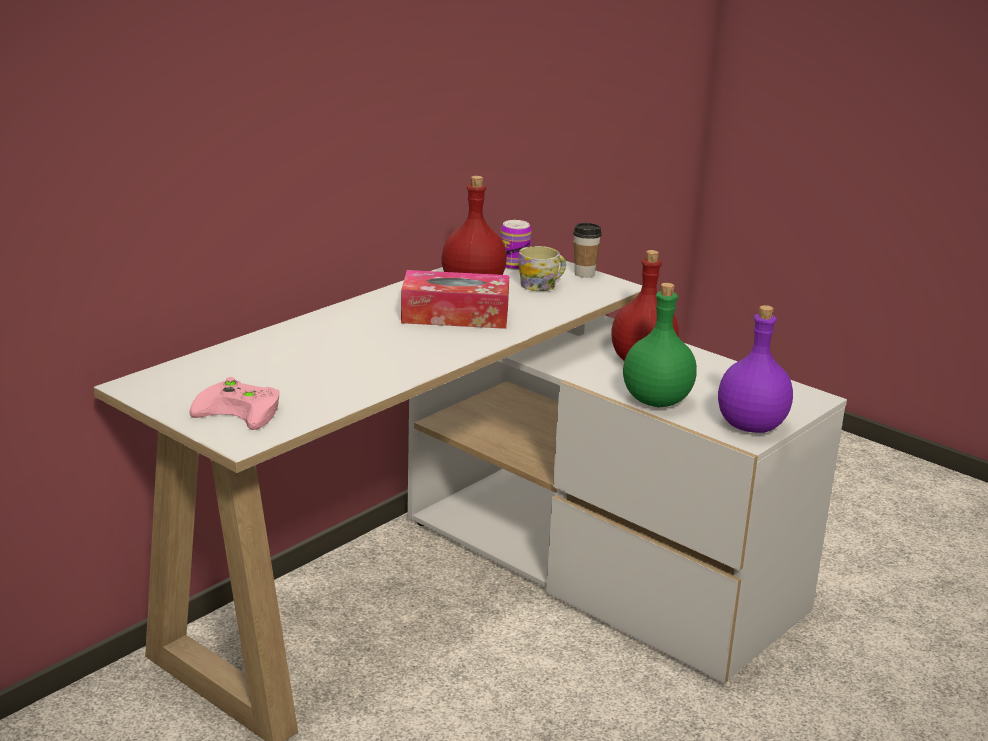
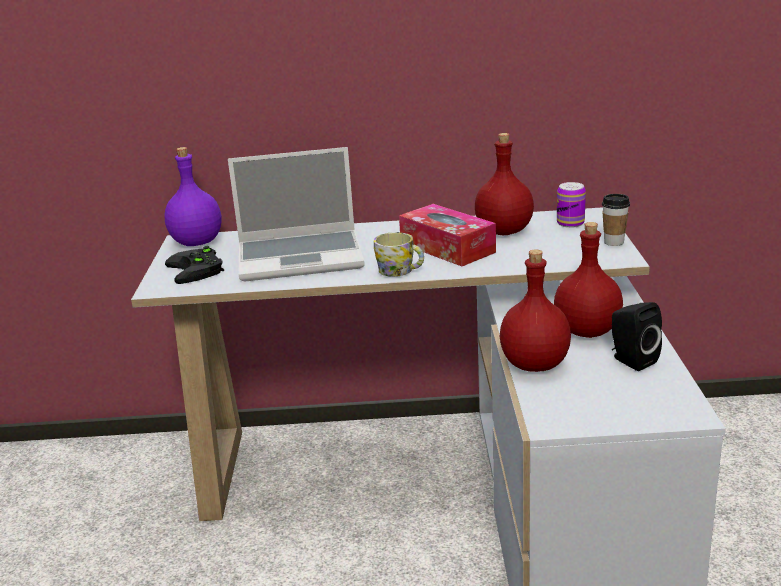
camera: 50 degrees right, 0 degrees up
pink game controller [190,377,280,430] -> black game controller [165,246,224,284]
mug [518,246,566,291] -> mug moved to [374,232,424,277]
green bottle [623,283,697,407] -> red bottle [500,249,571,372]
purple bottle [718,305,793,433] -> purple bottle moved to [164,147,222,246]
none -> laptop [228,147,365,282]
none -> black speaker [612,302,662,371]

